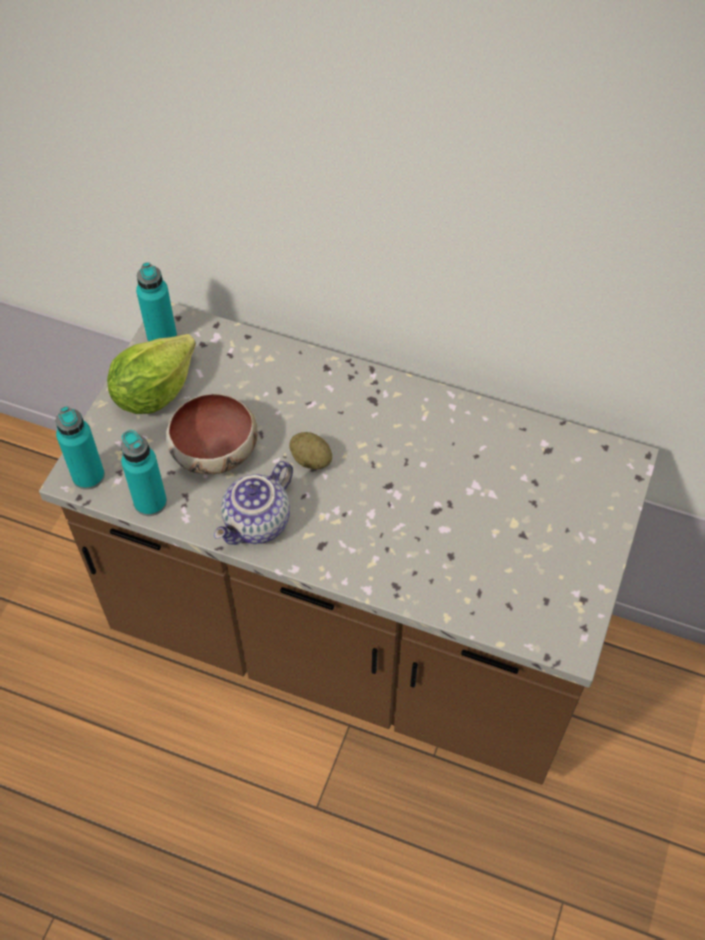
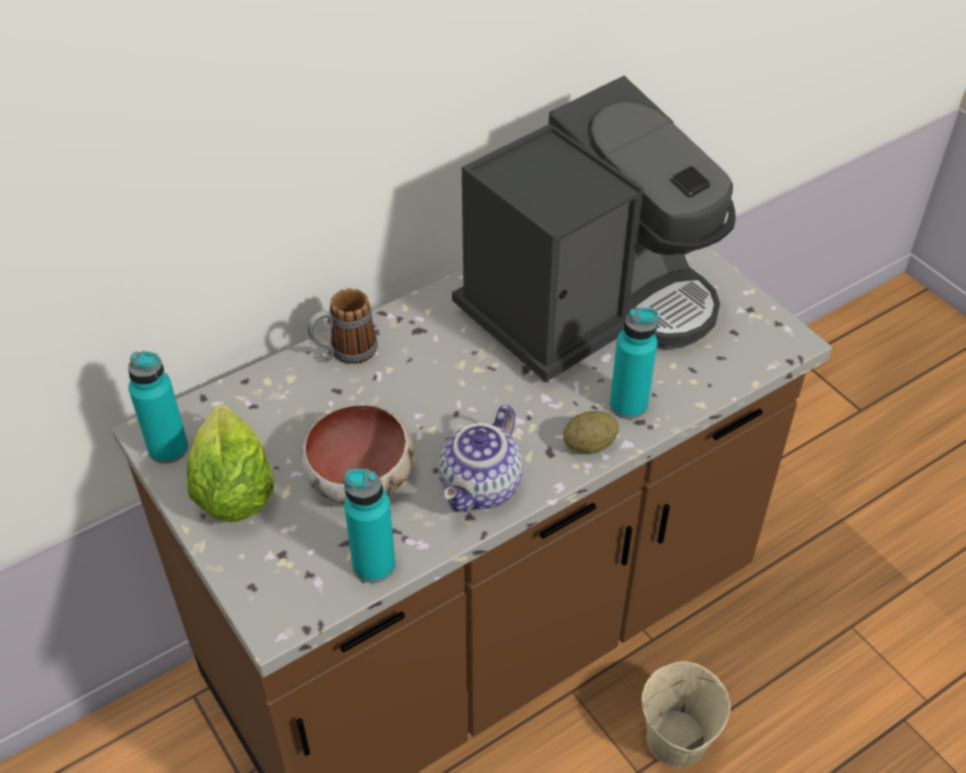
camera: 55 degrees left, 10 degrees down
turquoise bottle [56,406,105,490] -> turquoise bottle moved to [610,307,658,419]
teapot [214,461,293,545] -> teapot turned 45 degrees clockwise [439,405,523,512]
potato [289,432,332,470] -> potato moved to [563,411,619,454]
none -> mug [308,288,378,364]
none -> coffee machine [452,76,736,382]
none -> beige bucket [641,661,731,768]

